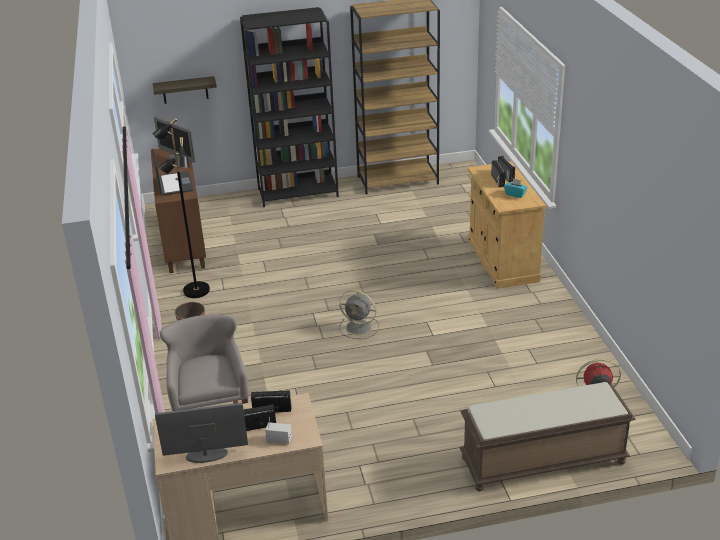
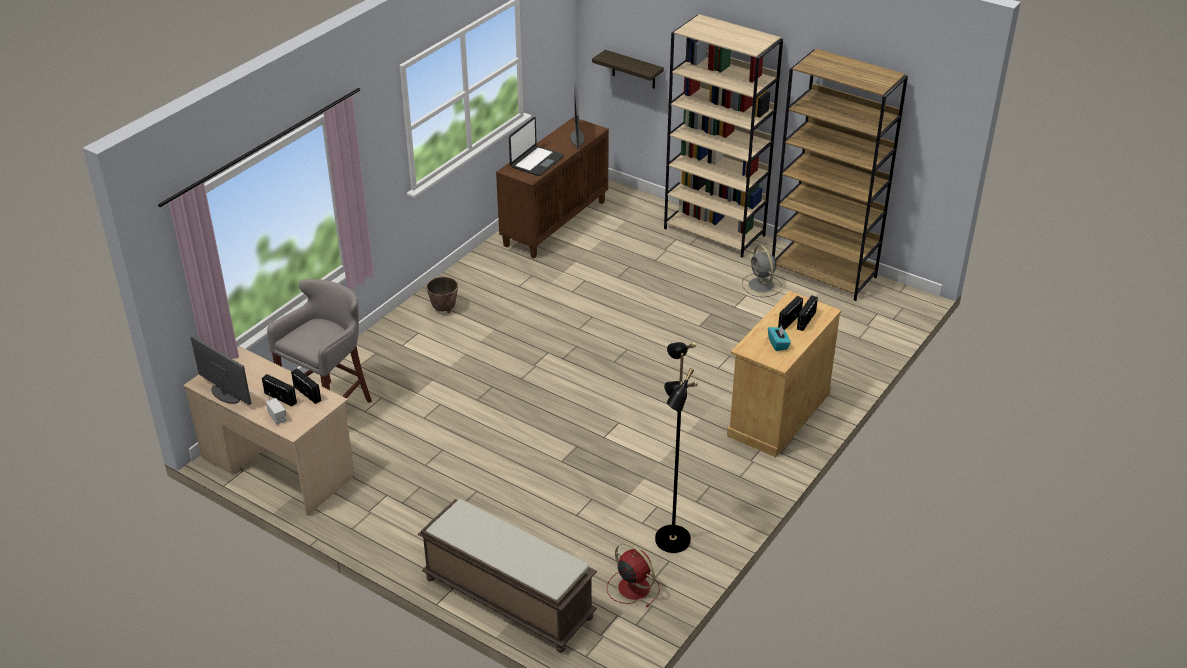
camera: 45 degrees right, 5 degrees up
black floor lamp [153,117,210,298] -> black floor lamp moved to [655,342,698,553]
black bookcase [240,7,339,207] -> beige bookcase [664,14,783,258]
grey fan [339,290,379,339] -> grey fan moved to [742,245,783,297]

